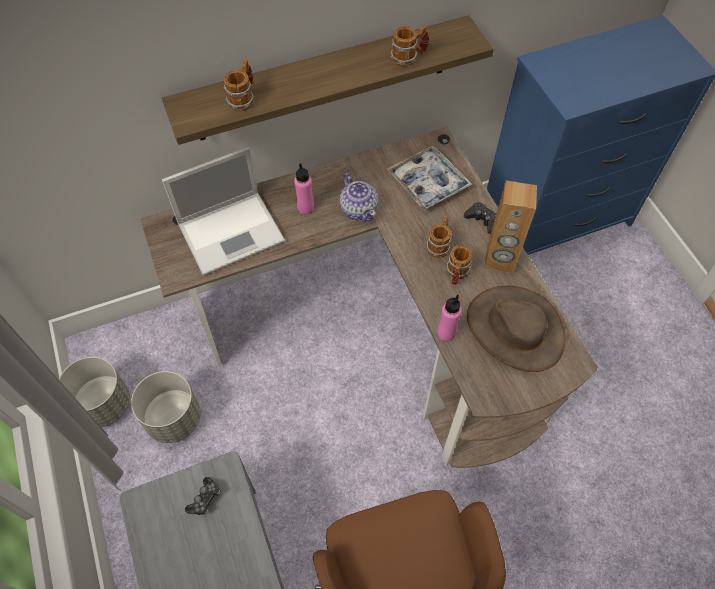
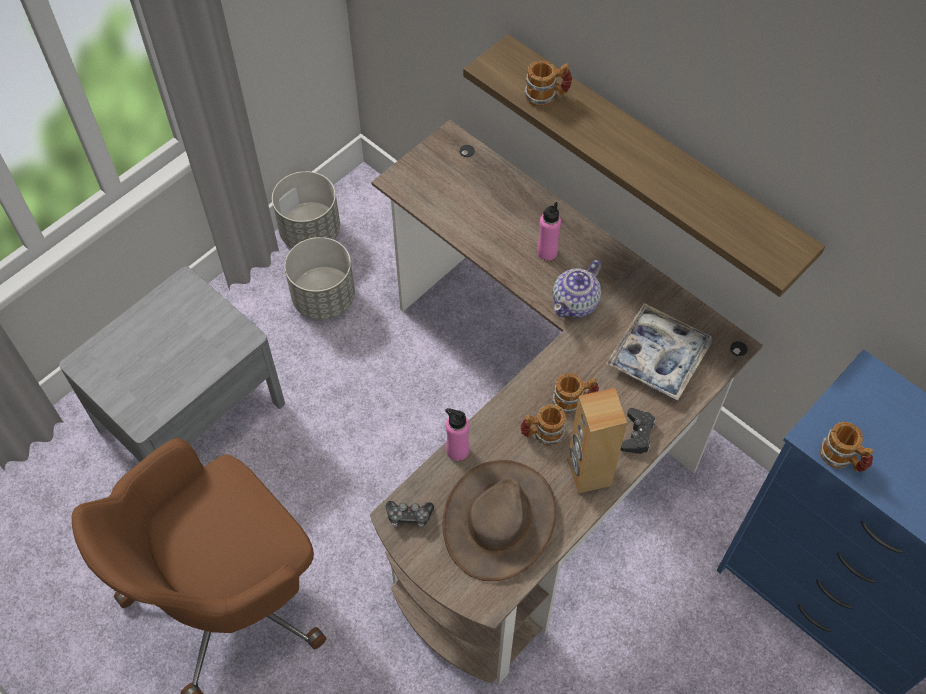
camera: 65 degrees right, 0 degrees up
laptop [162,147,285,275] -> none
game controller [185,477,220,515] -> game controller moved to [386,501,434,528]
mug [391,24,429,67] -> mug moved to [820,422,874,472]

